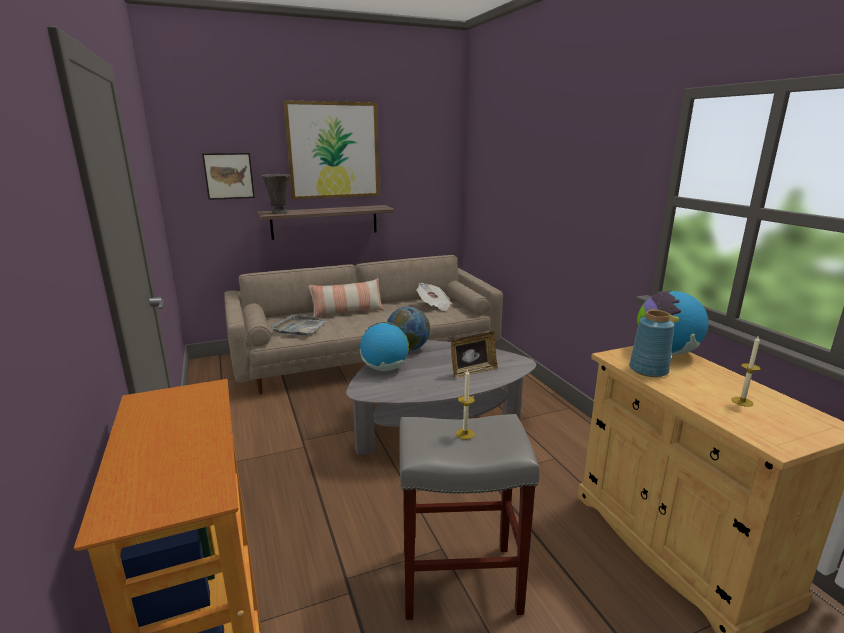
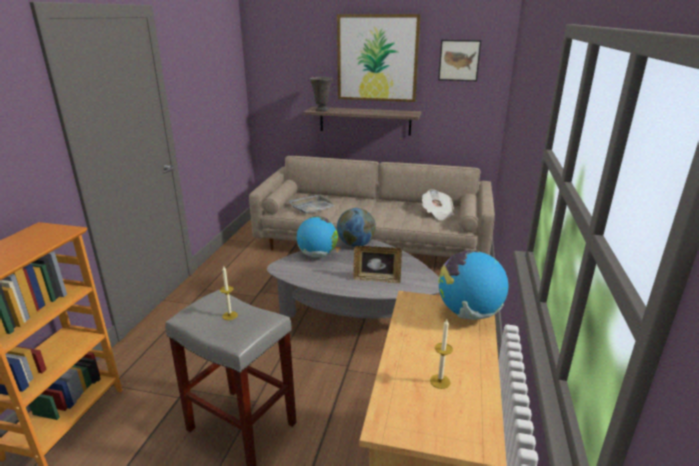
camera: 35 degrees right, 5 degrees up
picture [202,153,255,200] -> picture moved to [438,40,481,81]
pillow [309,278,384,317] -> none
blue vase [629,310,675,377] -> none

